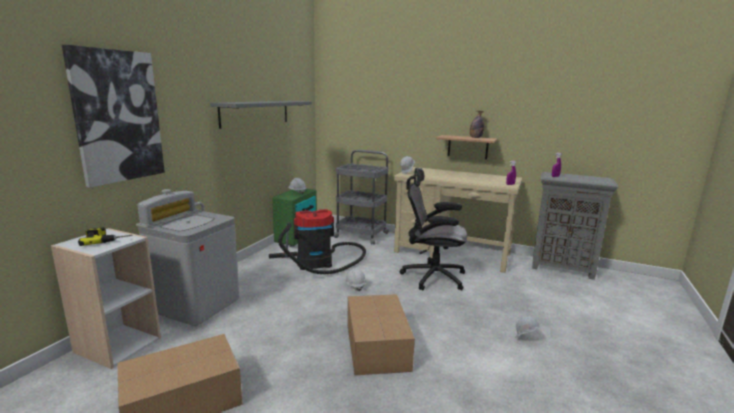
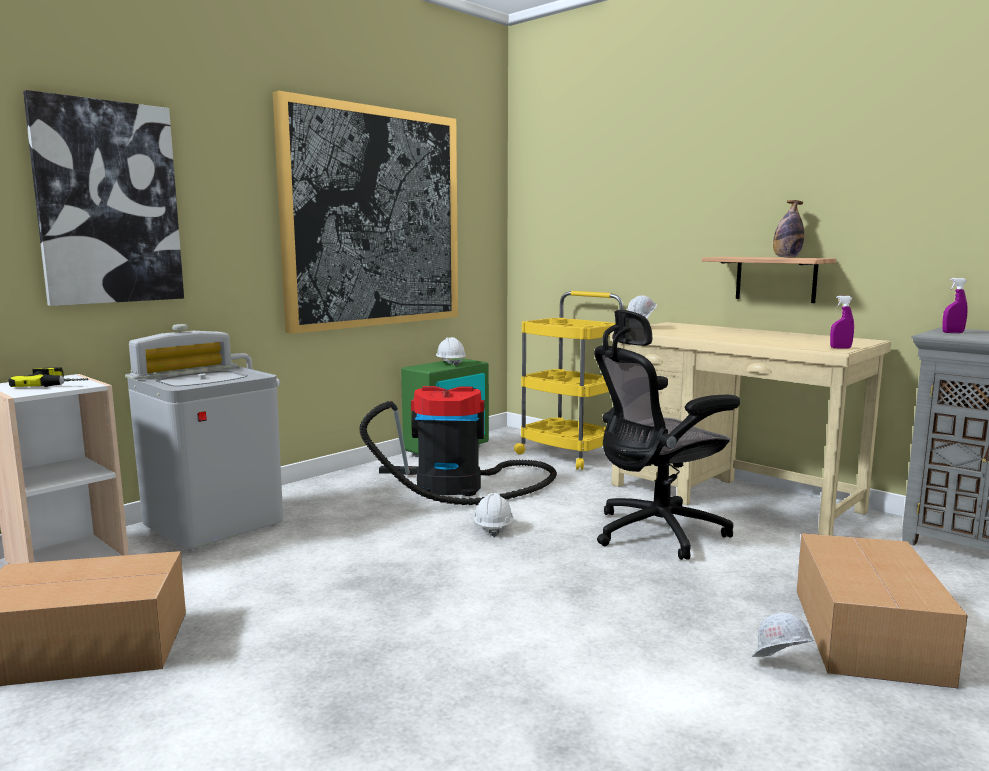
camera: 20 degrees right, 5 degrees down
grey shelf [210,101,312,129] -> picture [273,91,458,334]
grey cart [333,150,389,245] -> yellow cart [514,291,623,470]
cardboard box [347,294,415,375] -> cardboard box moved to [797,533,968,688]
office chair [400,168,467,291] -> office chair turned 60 degrees counterclockwise [594,310,740,560]

